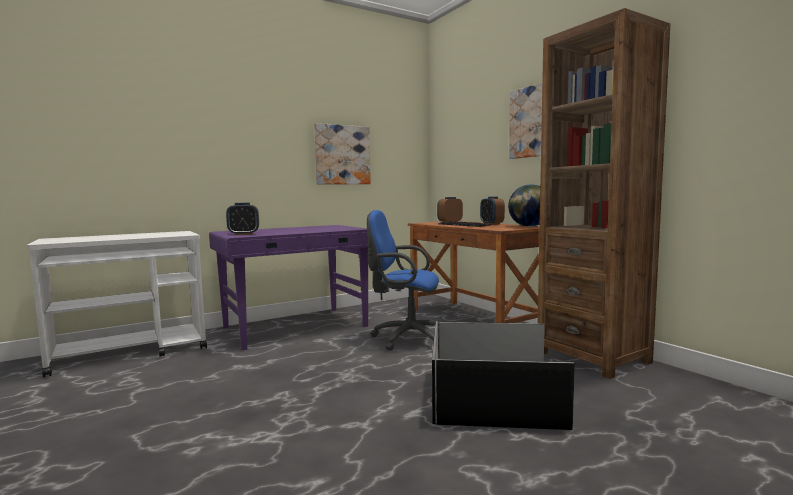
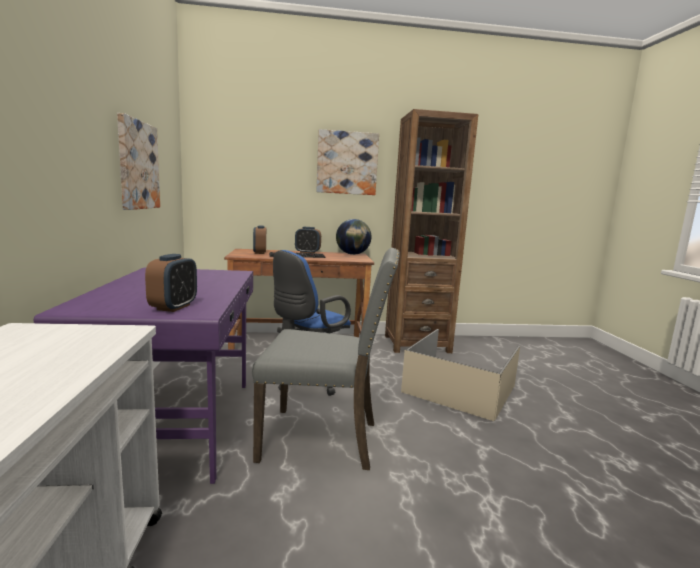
camera: 65 degrees left, 5 degrees up
black storage box [432,321,575,430] -> beige storage box [401,329,520,421]
none -> grey chair [252,248,400,470]

